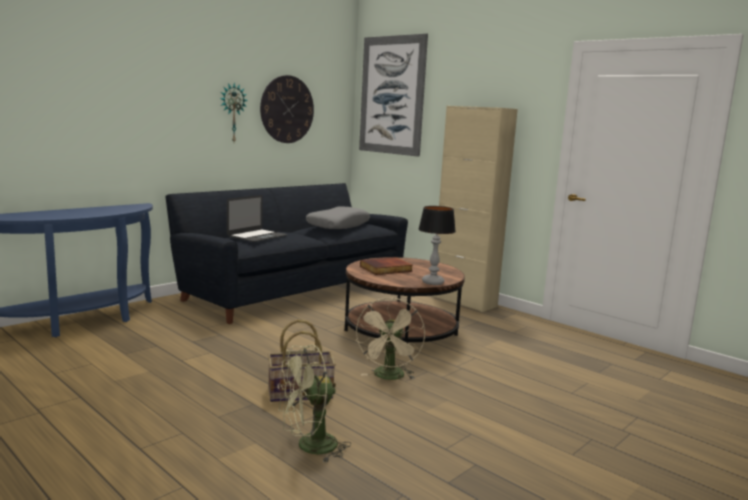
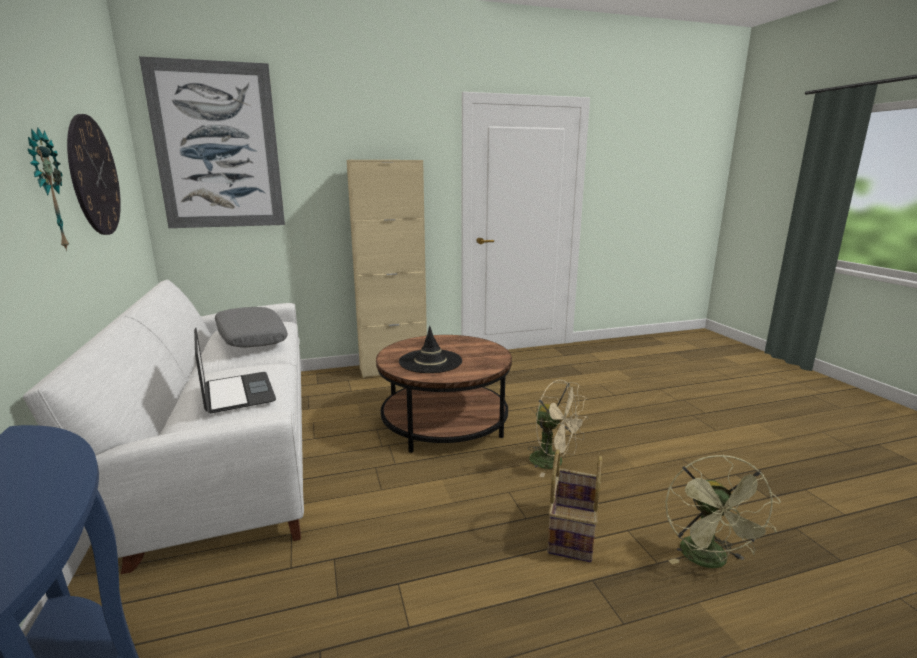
camera: 60 degrees left, 5 degrees up
black sofa [165,183,408,324] -> white sofa [23,280,304,574]
book [360,257,413,275] -> black hat [399,326,462,373]
table lamp [418,206,456,285] -> none

